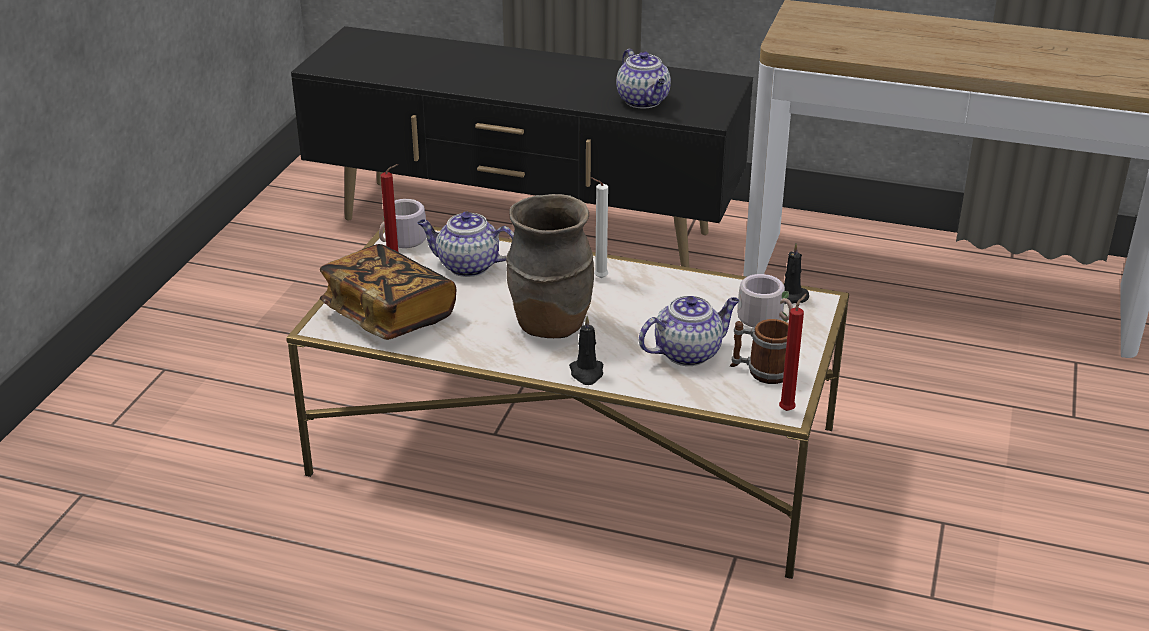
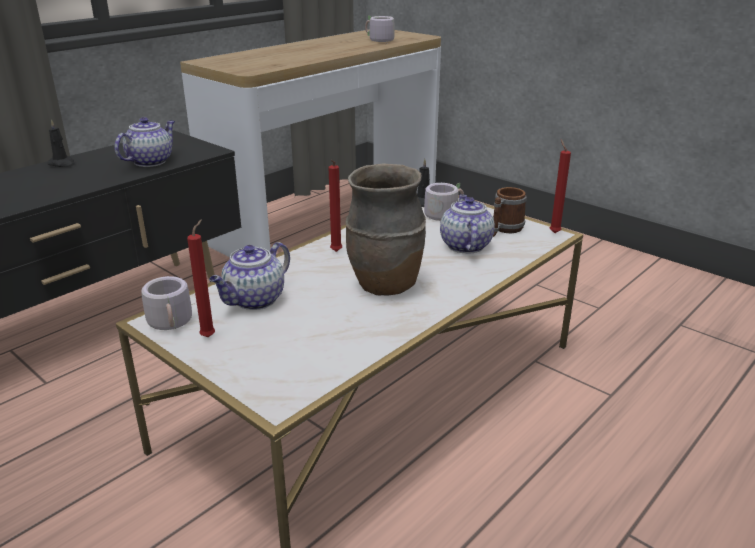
camera: 65 degrees left, 5 degrees down
book [320,244,456,340] -> none
black candle [569,316,603,385] -> black candle moved to [47,119,75,167]
white candle [590,177,608,278] -> red candle [329,160,342,252]
teapot [616,49,671,109] -> teapot turned 60 degrees counterclockwise [115,117,175,167]
none -> grey mug [365,15,394,42]

